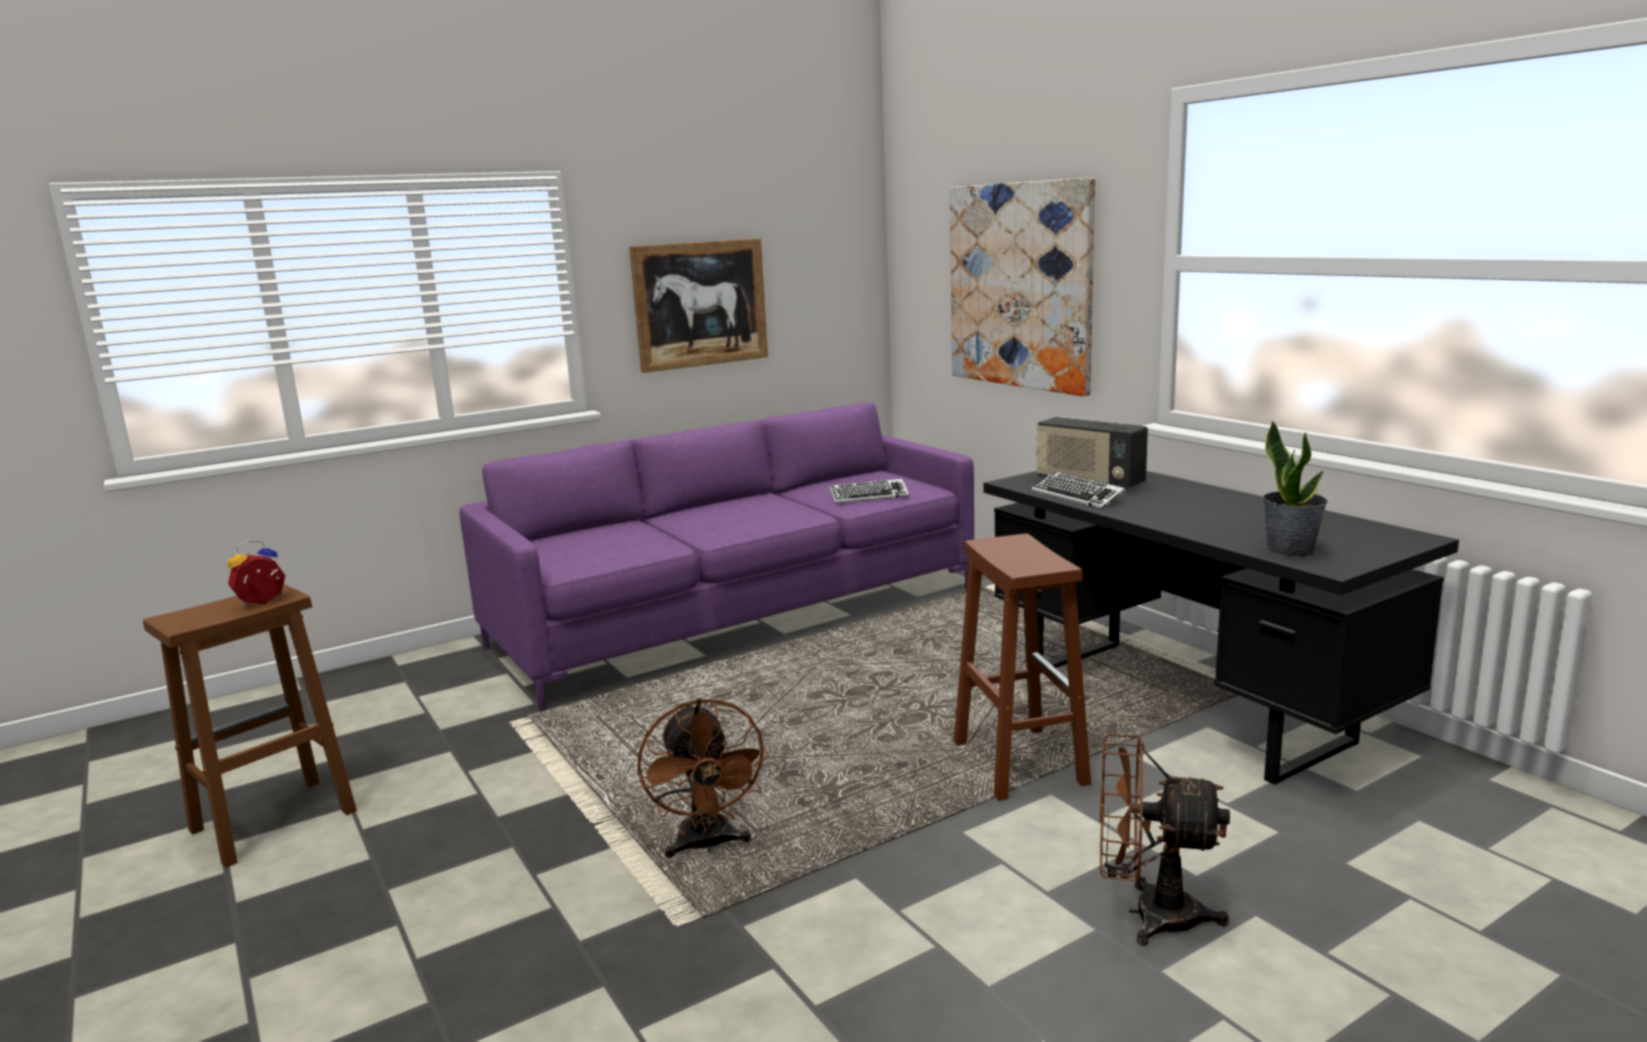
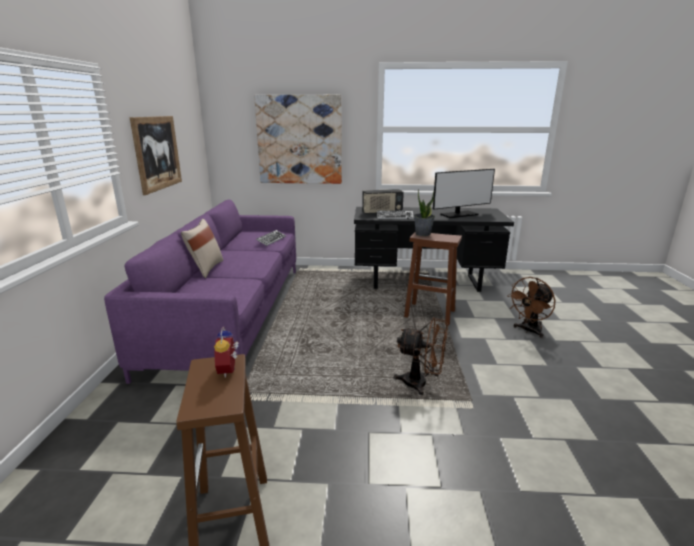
camera: 55 degrees left, 5 degrees up
potted plant [1263,420,1327,557] -> potted plant moved to [414,189,435,236]
none -> beige pillow [181,219,223,278]
none -> monitor [433,169,495,218]

